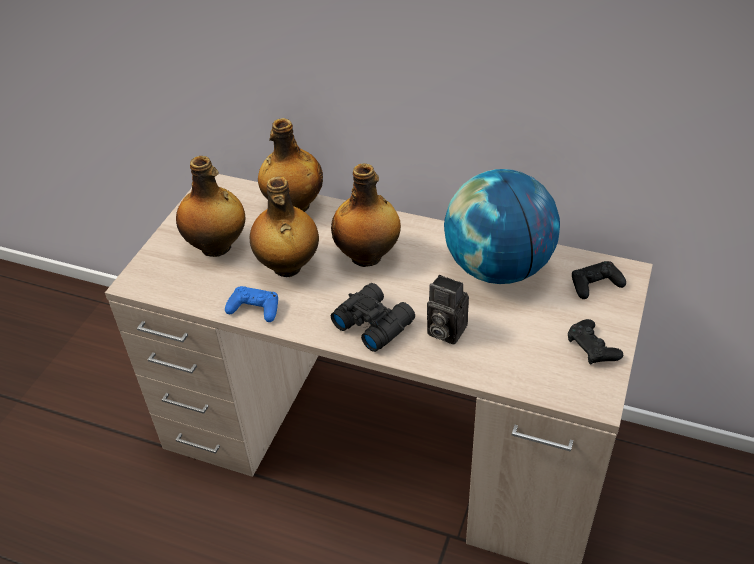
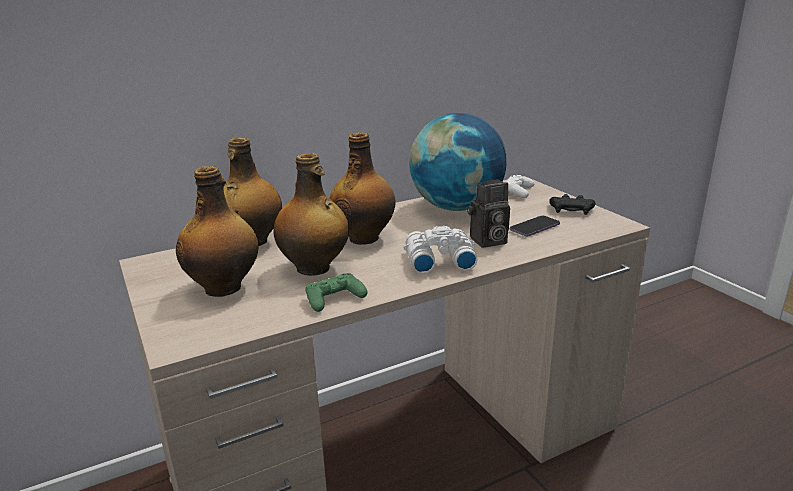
camera: 50 degrees left, 20 degrees down
blue game controller [225,286,278,322] -> green game controller [305,273,368,312]
black binoculars [331,283,415,352] -> white binoculars [403,226,478,274]
black game controller [572,261,626,299] -> white game controller [507,175,535,198]
none -> phone [510,216,560,236]

